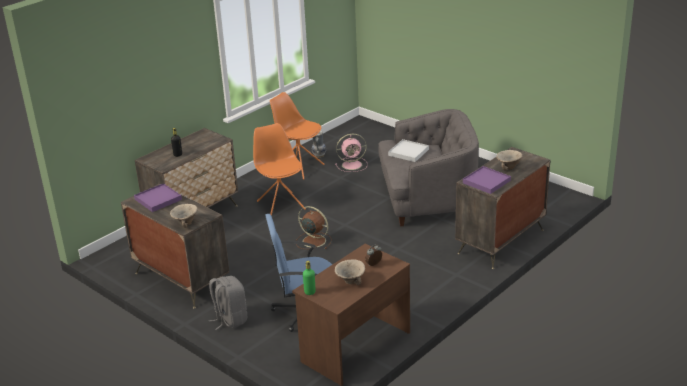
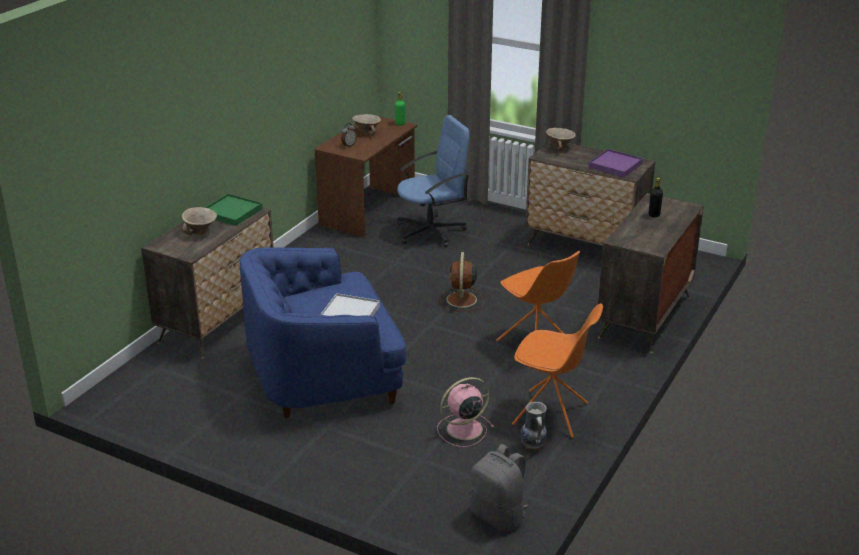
camera: 165 degrees right, 0 degrees up
grey backpack [209,276,247,330] -> grey backpack moved to [469,444,528,531]
brown fan [296,206,332,249] -> brown fan turned 75 degrees clockwise [440,252,484,312]
grey armchair [378,109,479,226] -> blue armchair [240,247,406,418]
purple tray [463,166,511,194] -> green tray [205,194,263,226]

